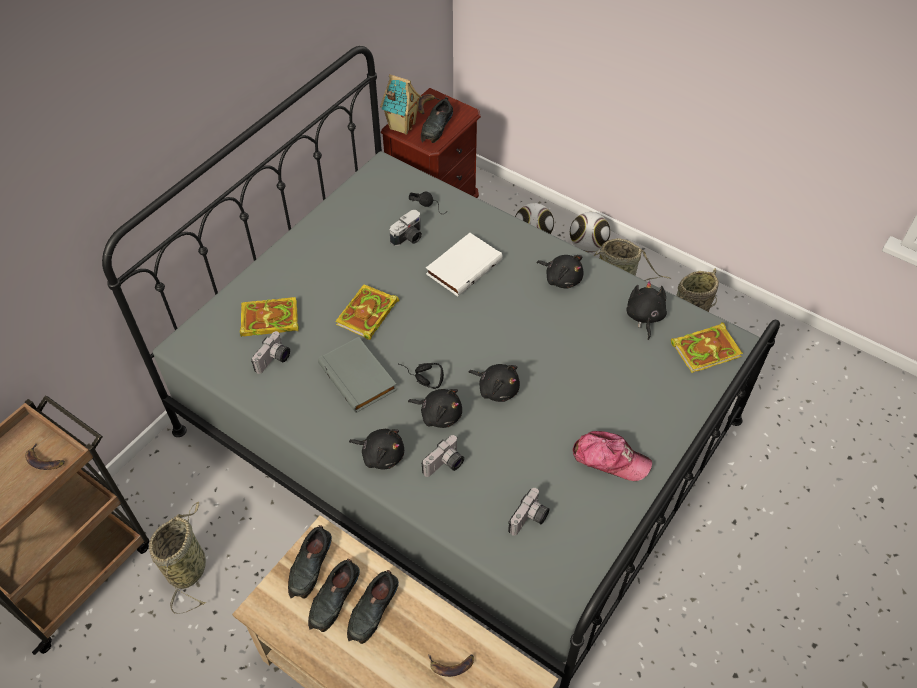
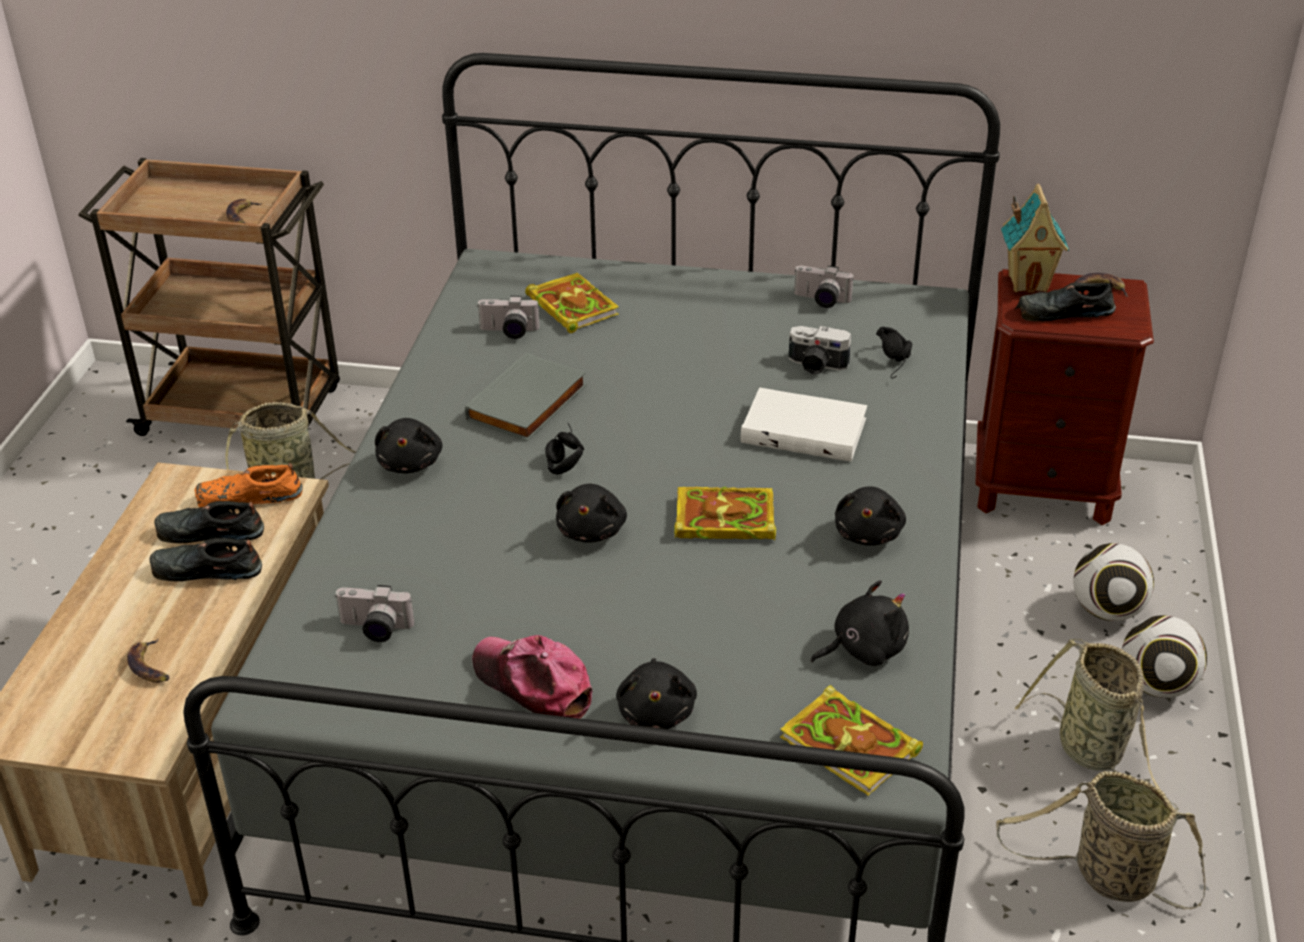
camera: 65 degrees right, 15 degrees down
black shoe [288,525,332,599] -> orange shoe [194,463,303,508]
book [335,285,399,340] -> book moved to [674,487,776,541]
black plush toy [408,389,462,428] -> black plush toy moved to [616,658,697,729]
camera [421,435,464,477] -> camera moved to [794,266,854,308]
cap [573,431,652,481] -> cap turned 135 degrees clockwise [472,635,592,719]

